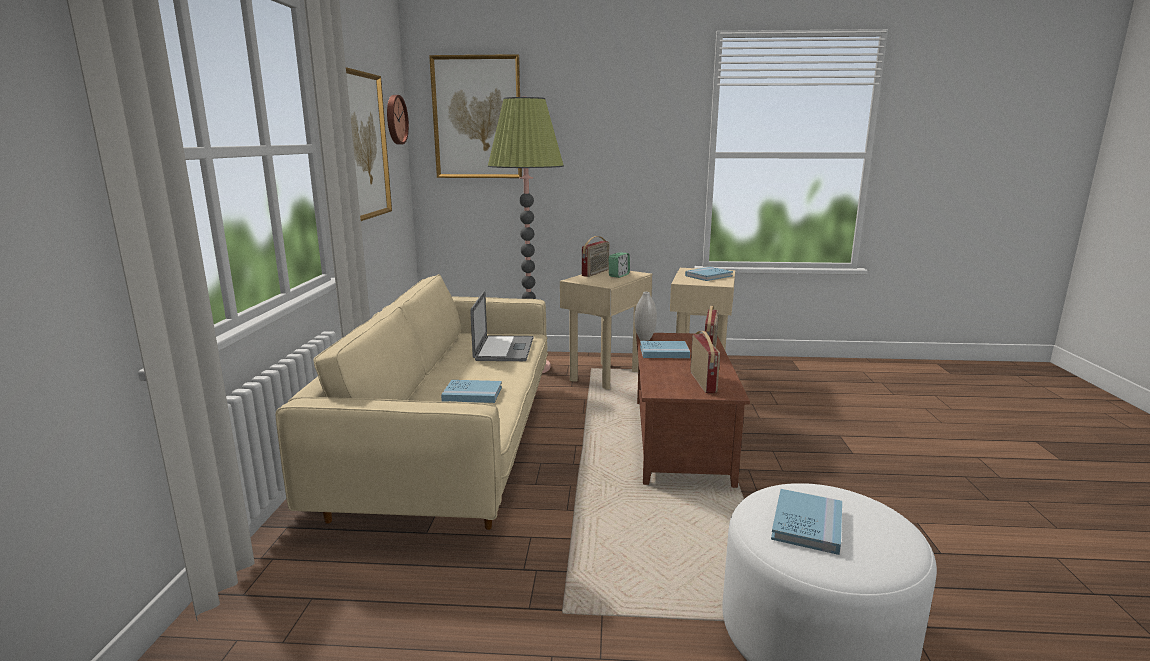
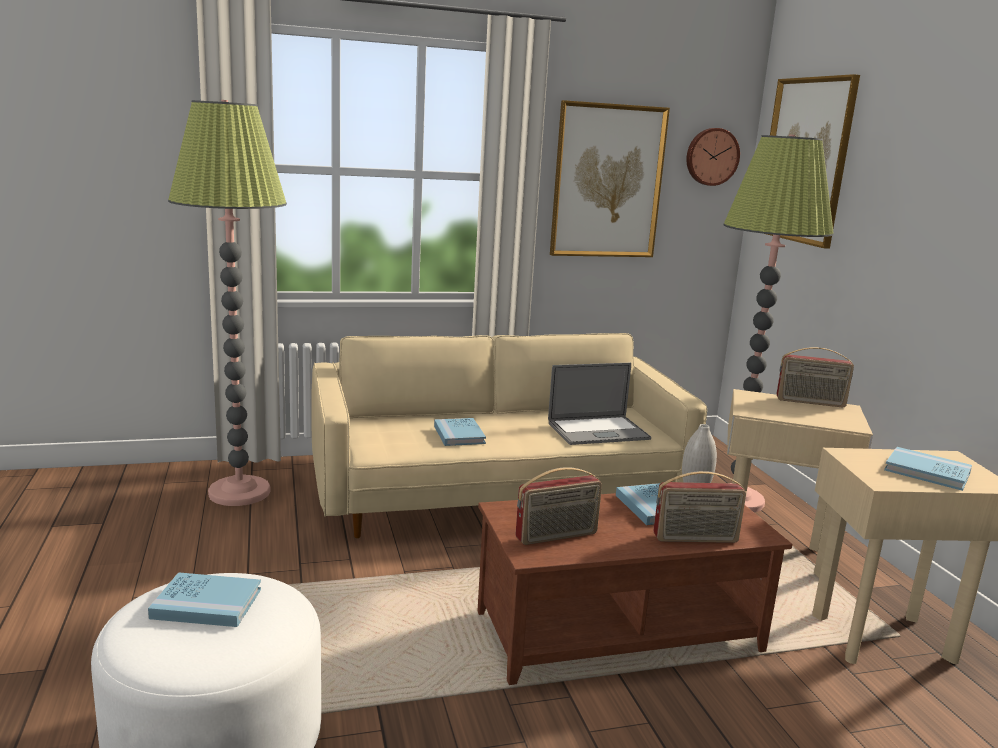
camera: 70 degrees right, 0 degrees up
alarm clock [609,252,630,278] -> none
none -> floor lamp [168,100,287,506]

